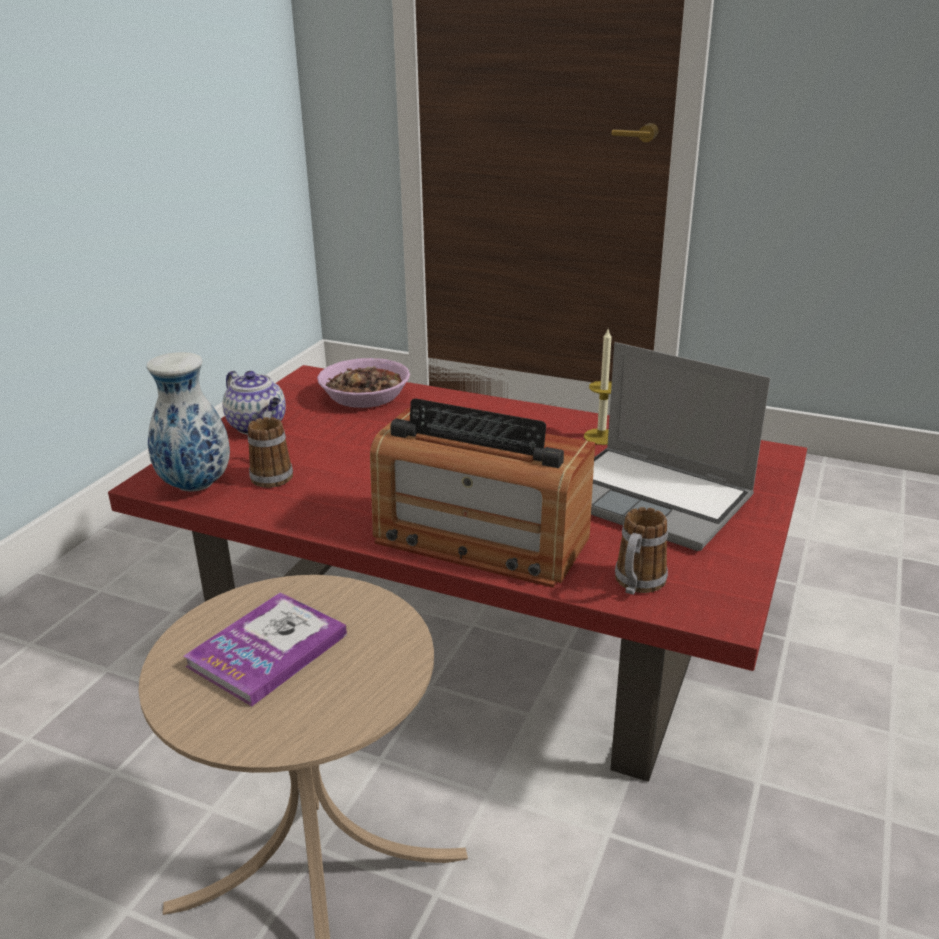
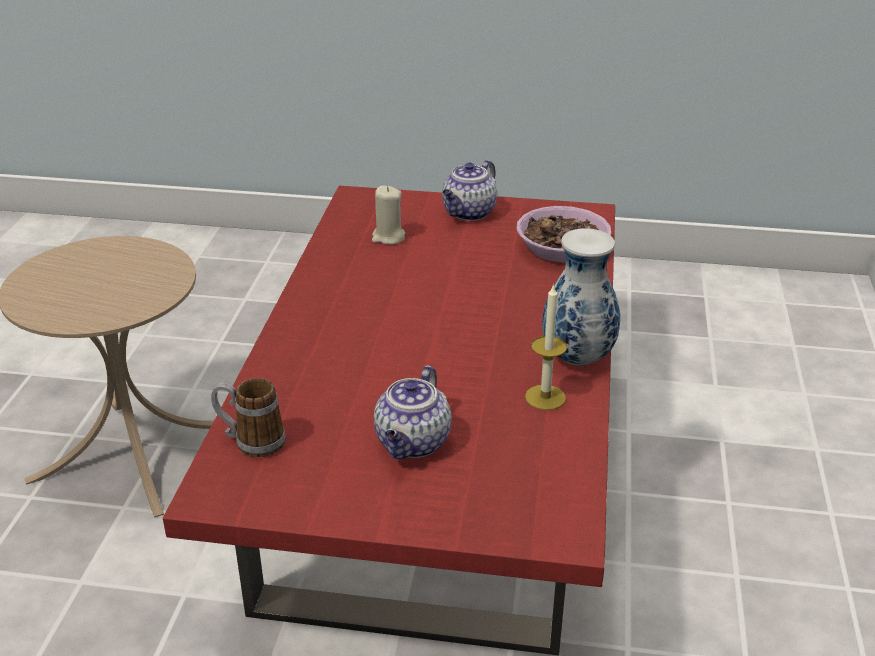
camera: 75 degrees right, 5 degrees up
vase [146,352,230,492] -> vase moved to [542,228,620,366]
book [184,592,347,707] -> none
mug [248,411,293,488] -> beige candle [372,186,405,245]
radio [370,398,595,588] -> none
laptop [591,342,771,551] -> teapot [374,365,452,459]

